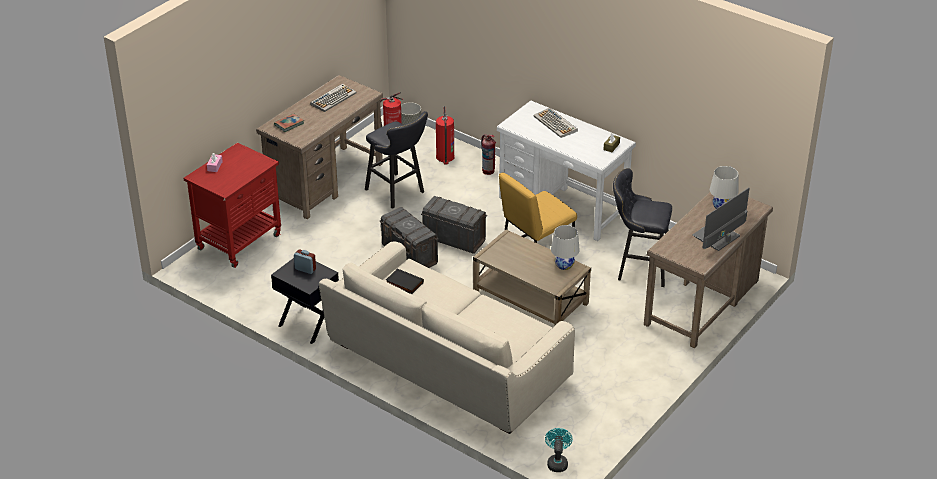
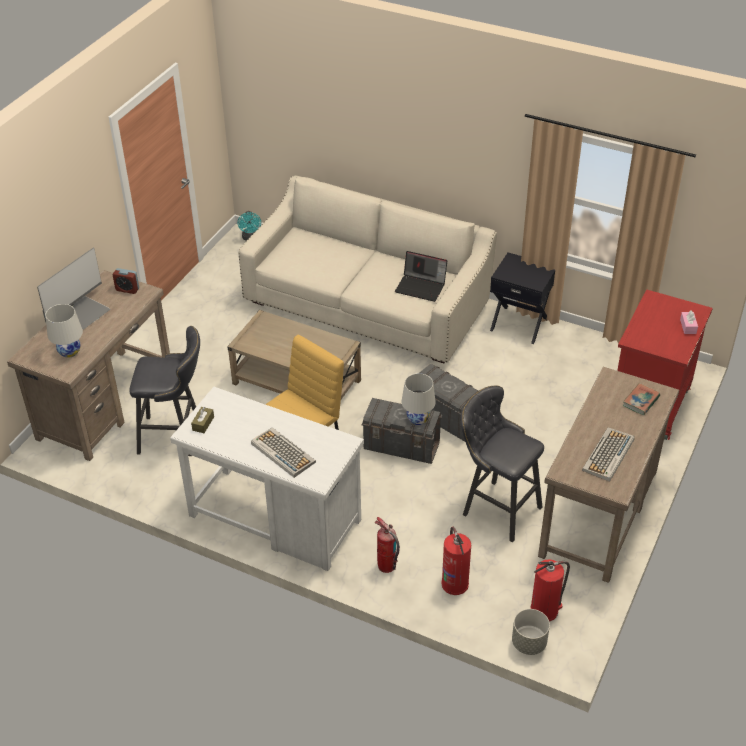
camera: 170 degrees right, 5 degrees up
alarm clock [294,249,316,274] -> alarm clock moved to [113,268,139,294]
black book [386,269,424,294] -> laptop [395,251,447,302]
white table lamp [551,225,580,270] -> white table lamp moved to [402,373,436,425]

